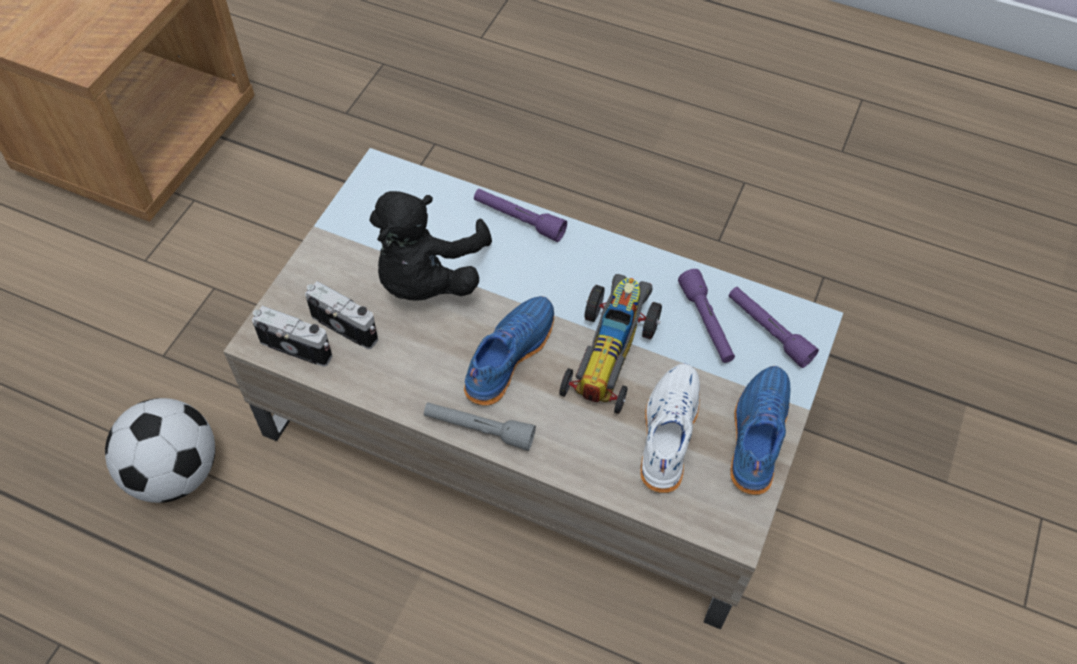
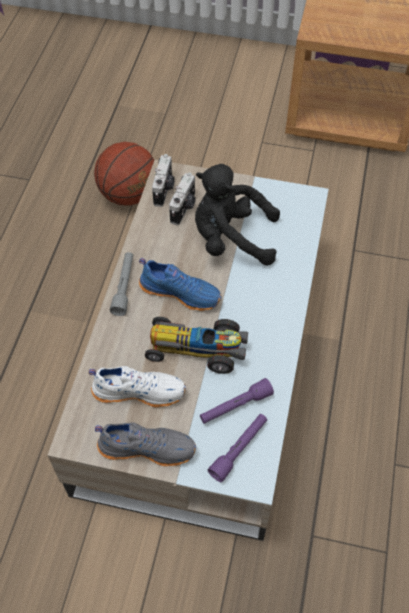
camera: 80 degrees right, 0 degrees up
football [105,398,215,503] -> basketball [94,142,154,206]
purple flashlight [474,189,567,242] -> none
blue shoe [730,366,791,495] -> grey shoe [95,422,196,466]

